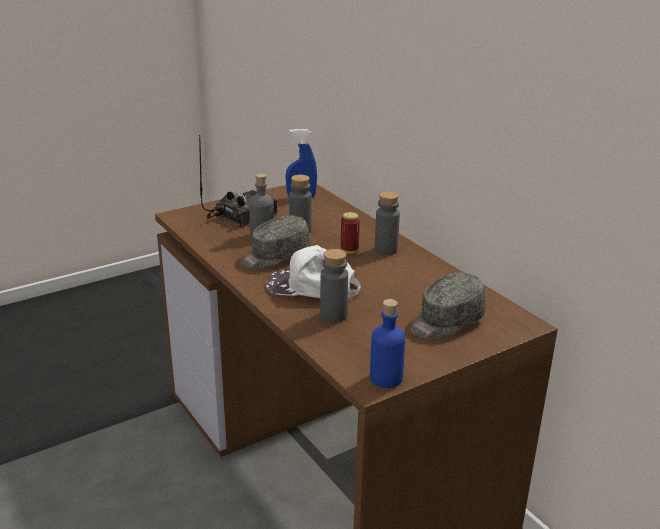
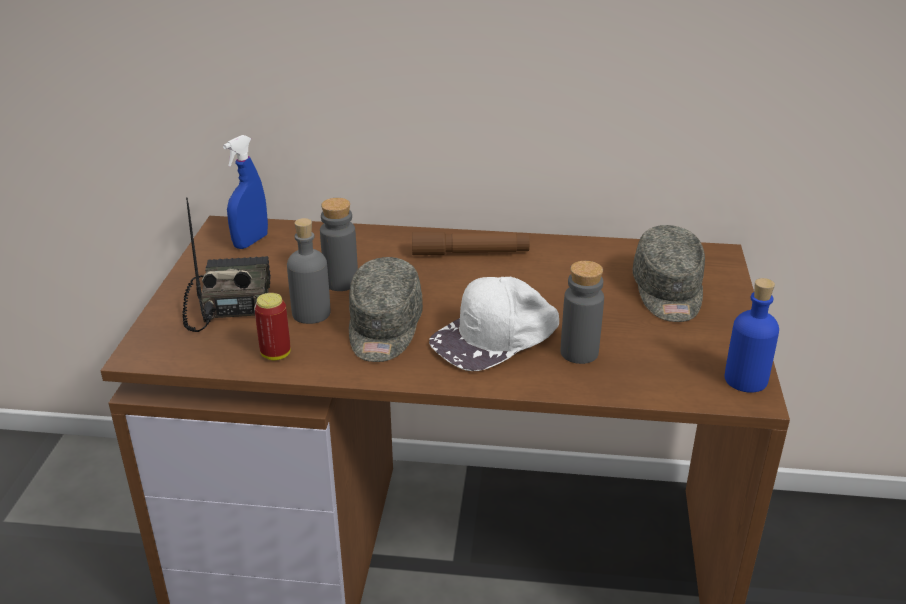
camera: 50 degrees left, 5 degrees up
can [341,212,360,254] -> can moved to [254,293,291,360]
grey bottle [375,191,400,255] -> brown flashlight [412,232,530,255]

